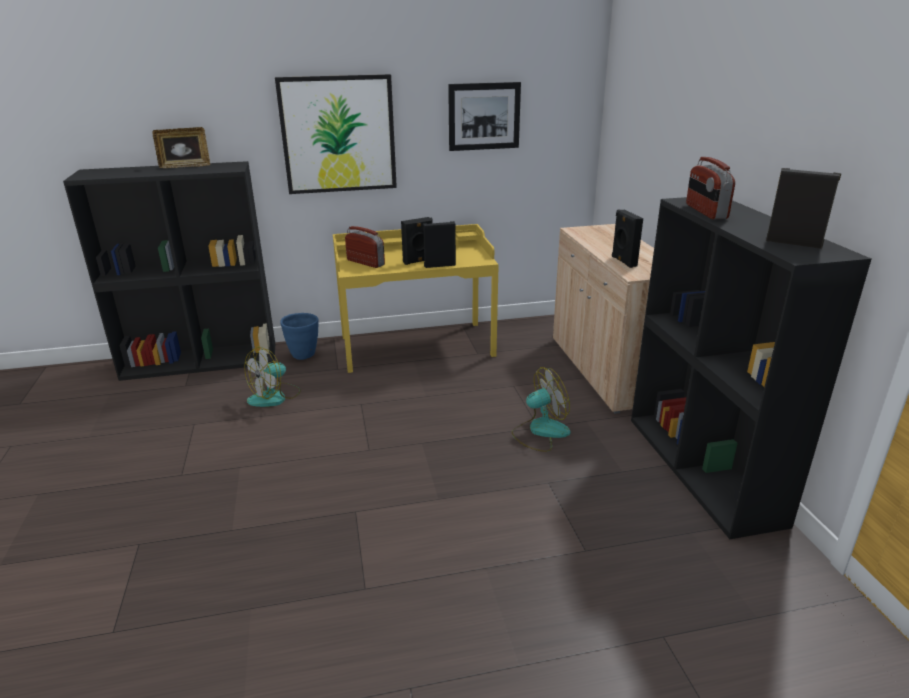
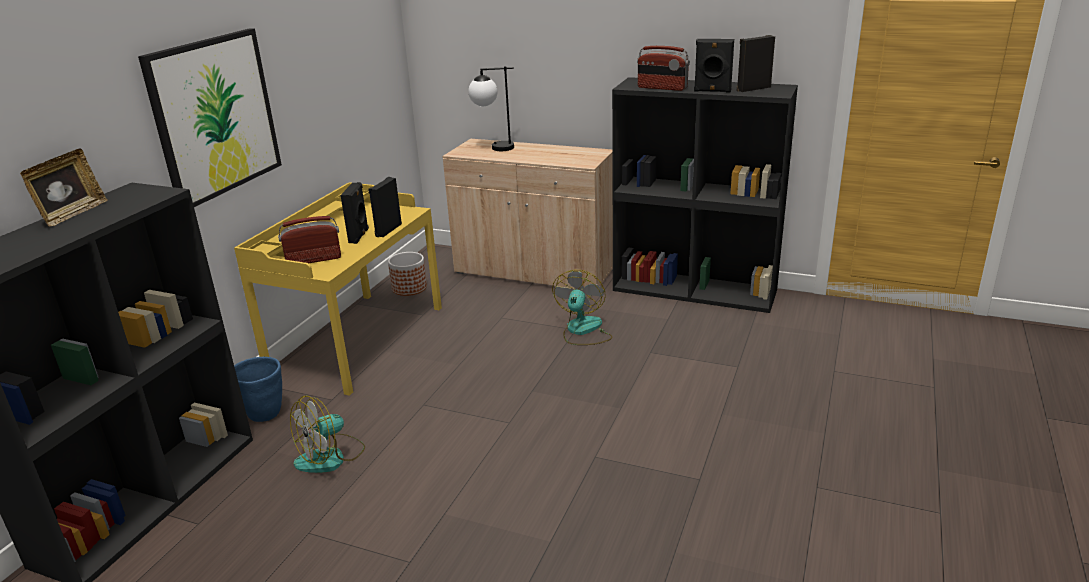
camera: 55 degrees left, 0 degrees up
fan [244,347,301,407] -> fan turned 60 degrees clockwise [290,395,365,473]
picture [448,82,521,151] -> none
black speaker [612,209,643,268] -> black speaker moved to [694,39,734,92]
none -> planter [388,252,427,296]
none -> table lamp [468,66,514,151]

